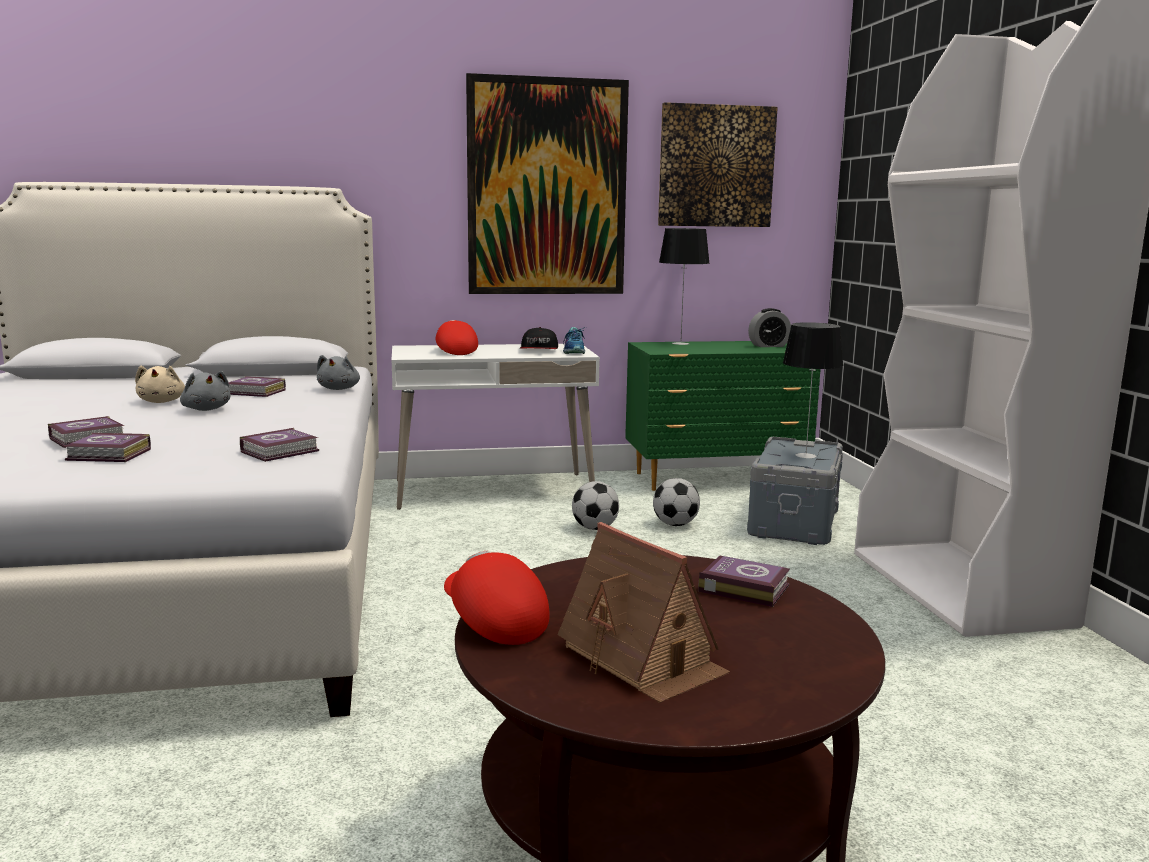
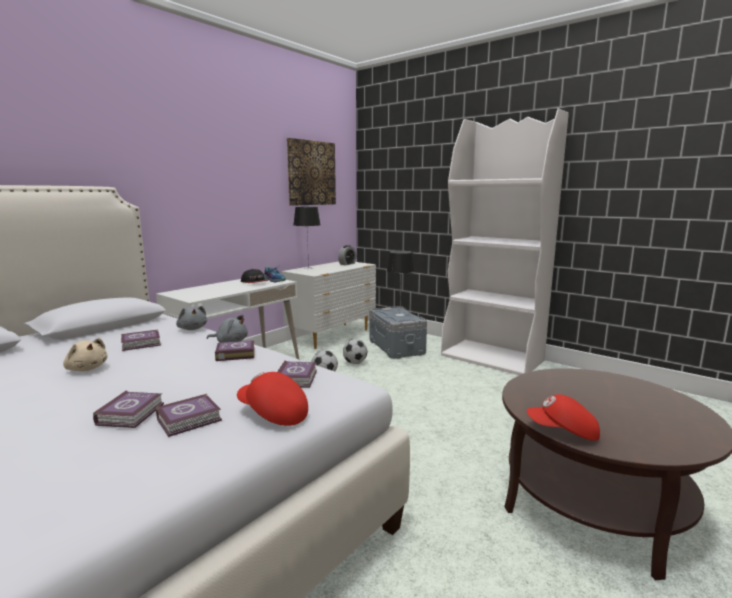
camera: 40 degrees left, 0 degrees up
grey plush toy [180,371,231,411] -> grey plush toy moved to [207,315,248,343]
red cap [436,320,478,355] -> red cap moved to [237,372,308,426]
picture [466,73,629,294] -> none
toy house [557,522,730,703] -> none
green dresser [625,341,821,491] -> white dresser [281,261,376,349]
book [699,556,790,607] -> book moved to [215,341,255,361]

